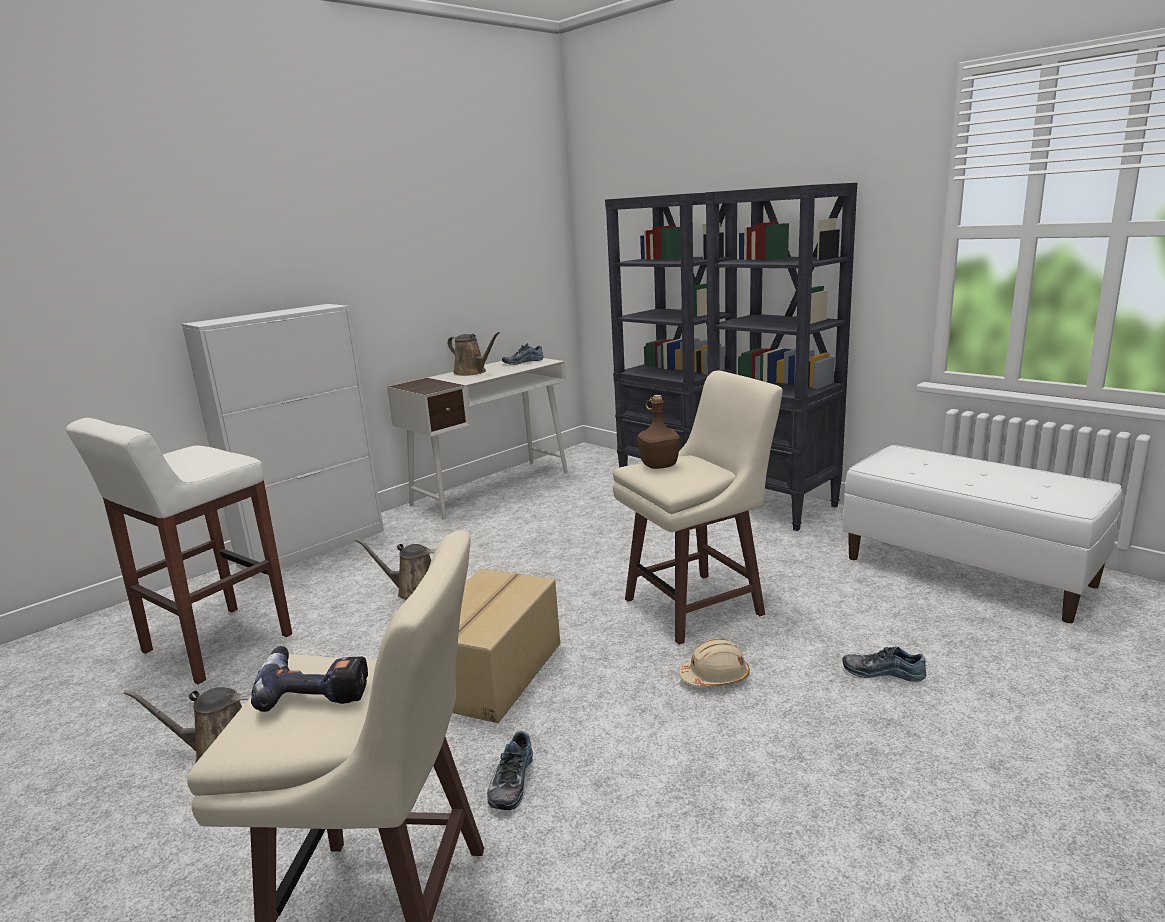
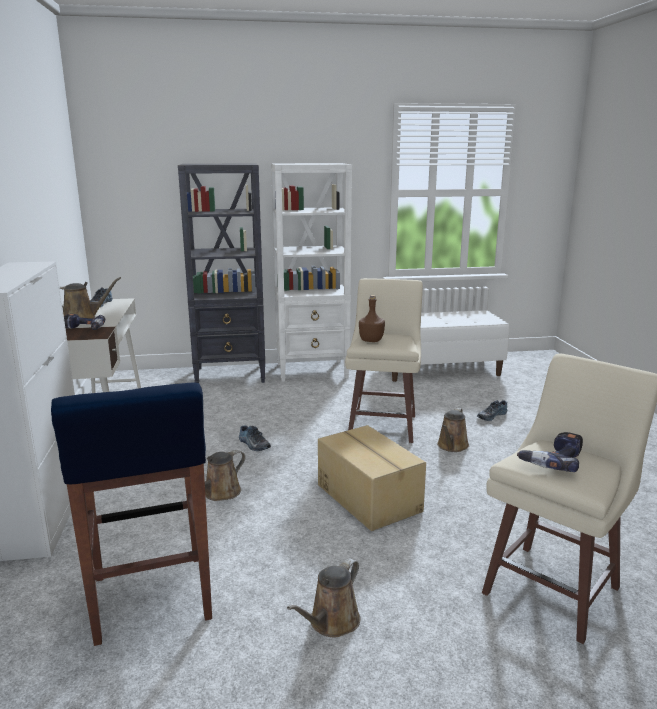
camera: 55 degrees left, 0 degrees up
white stool [66,418,292,684] -> blue stool [51,383,212,646]
shoe [487,731,533,810] -> shoe moved to [239,426,271,451]
beige hard hat [679,638,750,687] -> brown watering can [437,408,469,452]
black bookcase [705,183,857,531] -> white bookcase [271,163,352,382]
none -> power drill [64,314,105,330]

